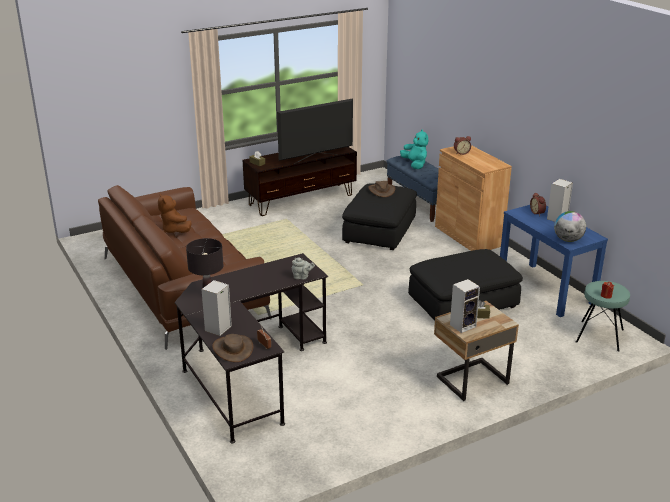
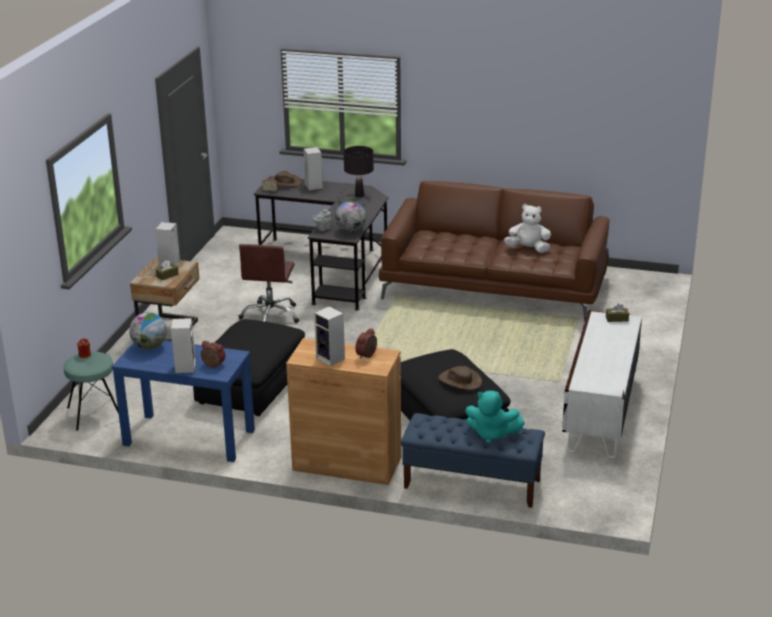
camera: 135 degrees right, 0 degrees up
brown plush toy [158,194,192,233] -> white plush toy [504,204,551,253]
brown tv stand [243,147,357,216] -> white tv stand [562,310,642,458]
television [277,98,353,164] -> none
none -> brown office chair [238,244,299,323]
none -> speaker [314,306,345,366]
none -> globe [335,201,366,232]

